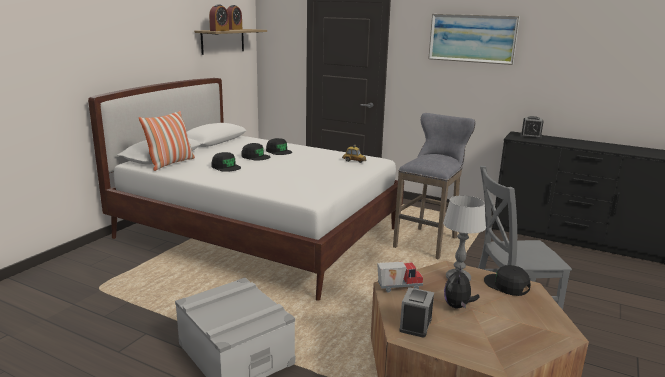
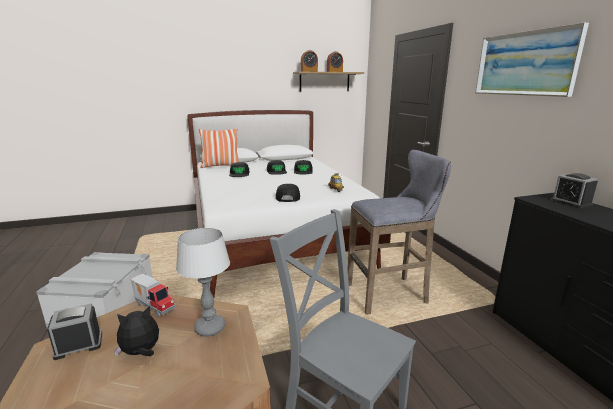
camera: 45 degrees right, 0 degrees up
black cap [484,265,530,296] -> black cap moved to [276,184,300,202]

